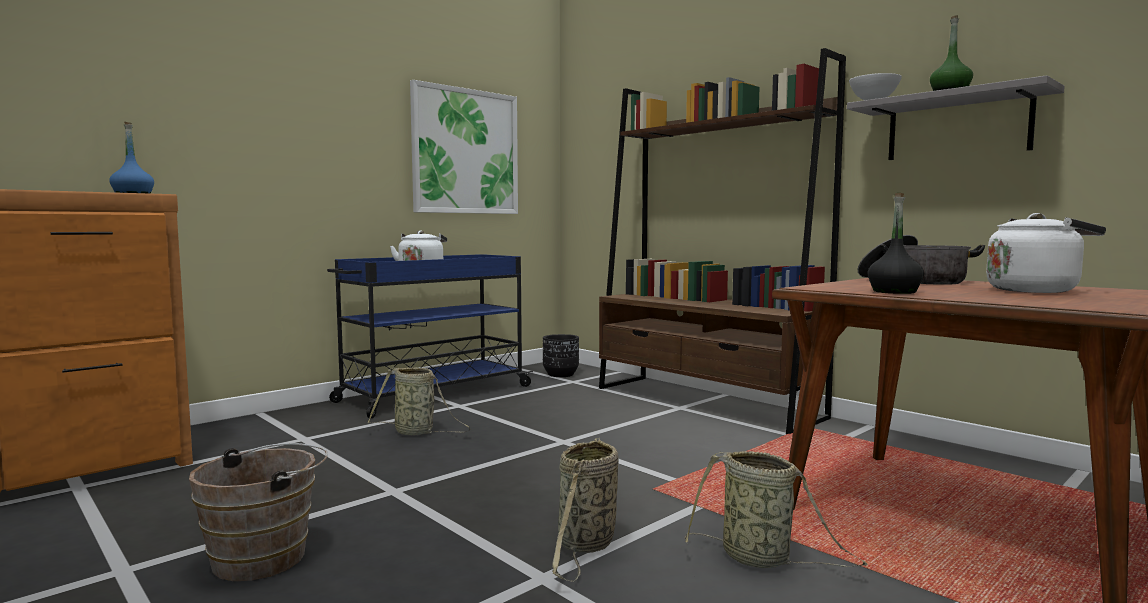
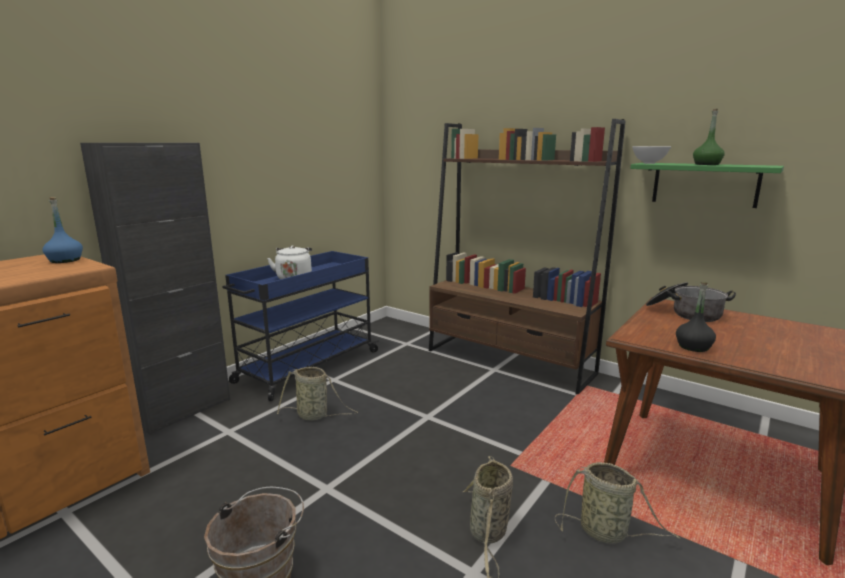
camera: 10 degrees left, 10 degrees up
picture [410,80,518,214] -> none
black planter [543,334,579,377] -> none
grey shelf [847,75,1065,160] -> green shelf [630,163,784,208]
white kettle [986,213,1106,293] -> none
none -> black cabinet [80,143,230,435]

